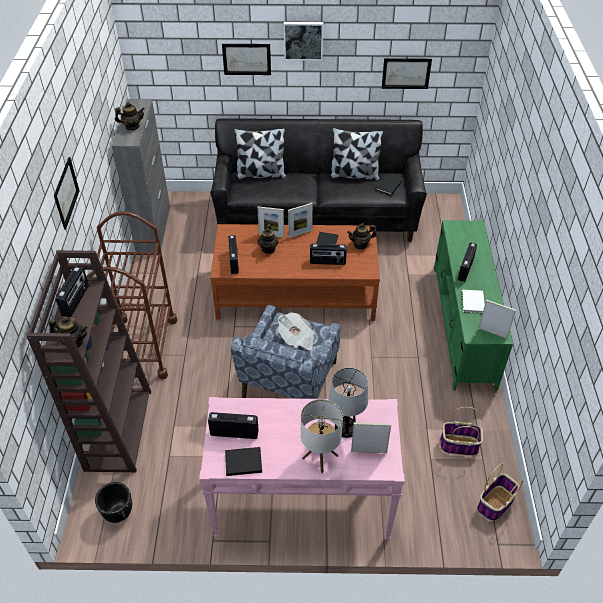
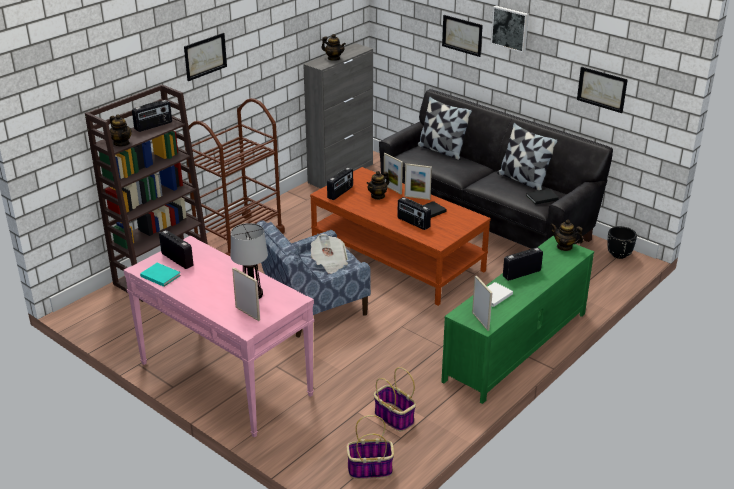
camera: 40 degrees right, 15 degrees down
black planter [95,482,132,523] -> black planter moved to [607,226,637,259]
black book [225,447,262,476] -> turquoise book [140,263,181,287]
table lamp [301,399,343,473] -> none
teapot [347,223,376,249] -> teapot moved to [551,220,583,251]

